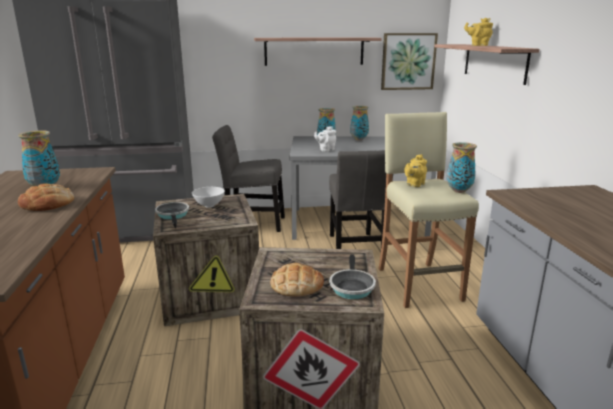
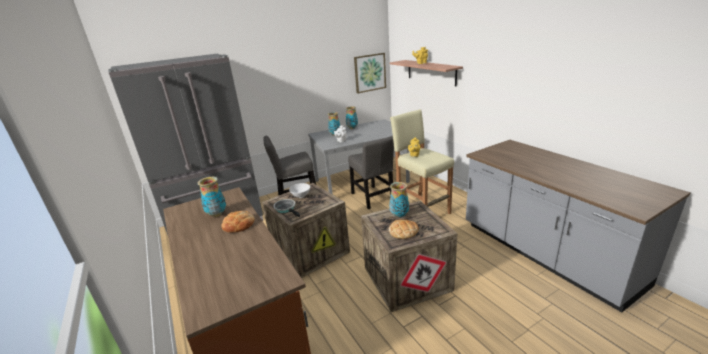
camera: 20 degrees left, 5 degrees up
shelf [254,37,382,66] -> none
frying pan [329,254,376,299] -> none
vase [447,142,477,193] -> vase moved to [389,182,409,218]

